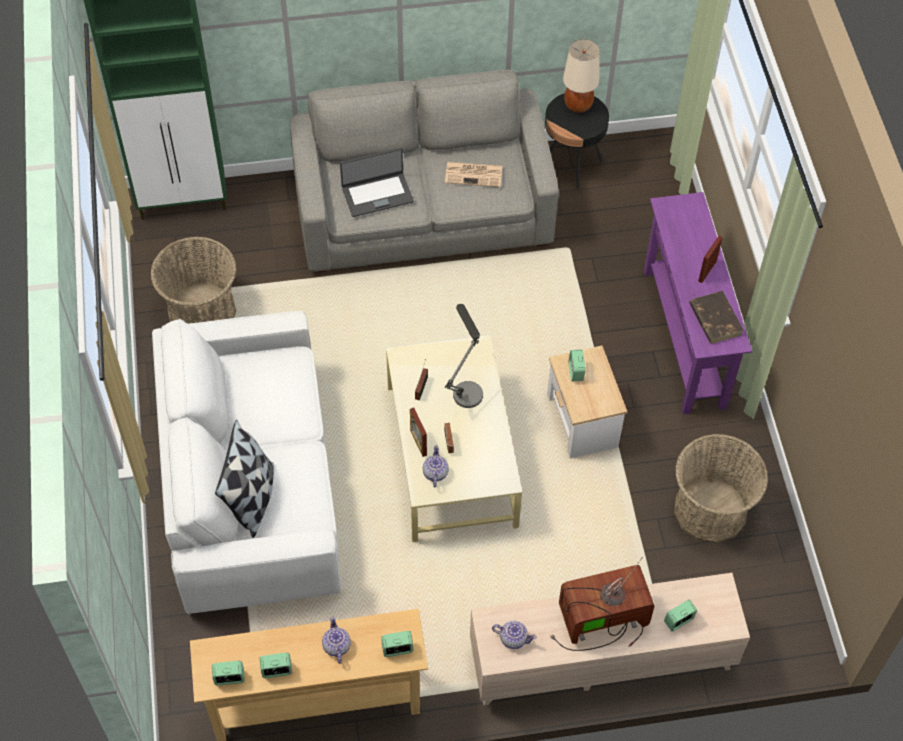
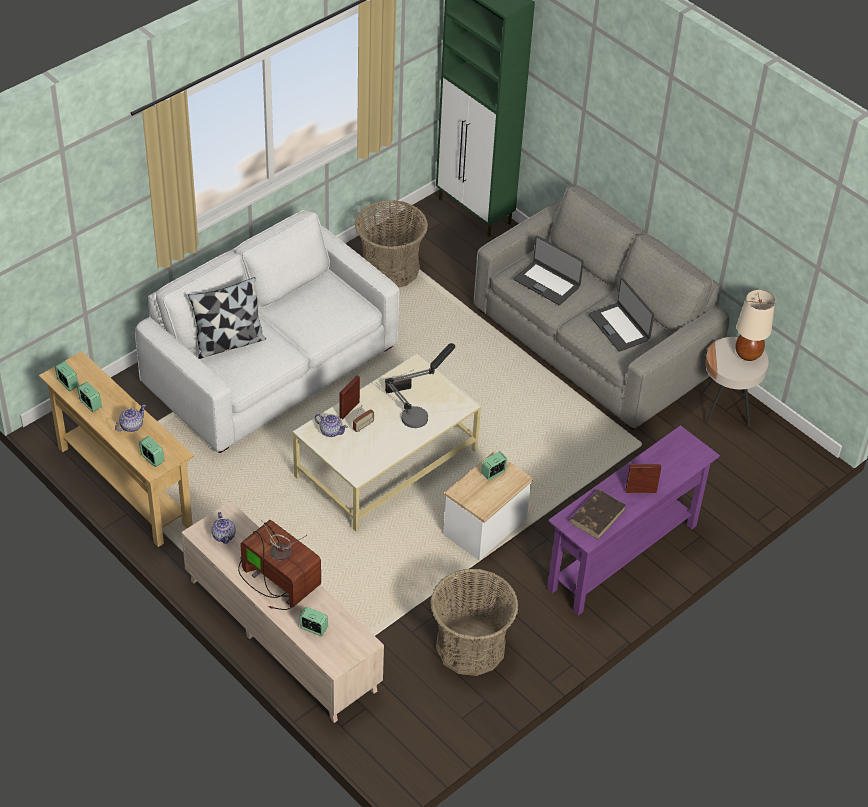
camera: 55 degrees right, 10 degrees down
teapot [423,445,449,487] -> teapot turned 60 degrees clockwise [315,414,348,437]
newspaper [445,162,502,187] -> laptop [588,278,654,352]
black side table [545,93,609,190] -> beige side table [703,337,769,426]

